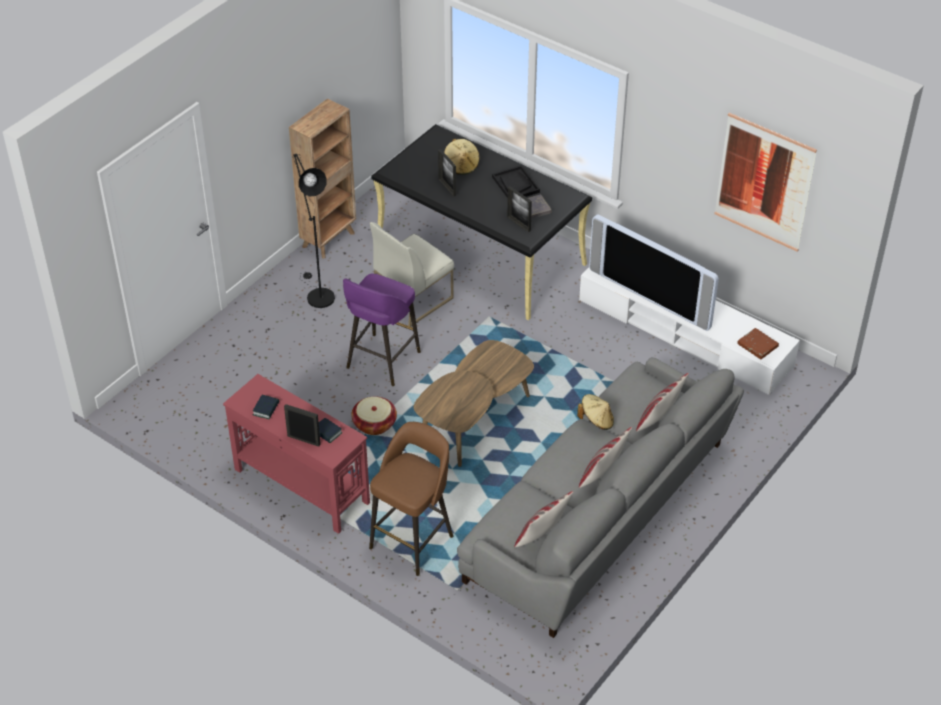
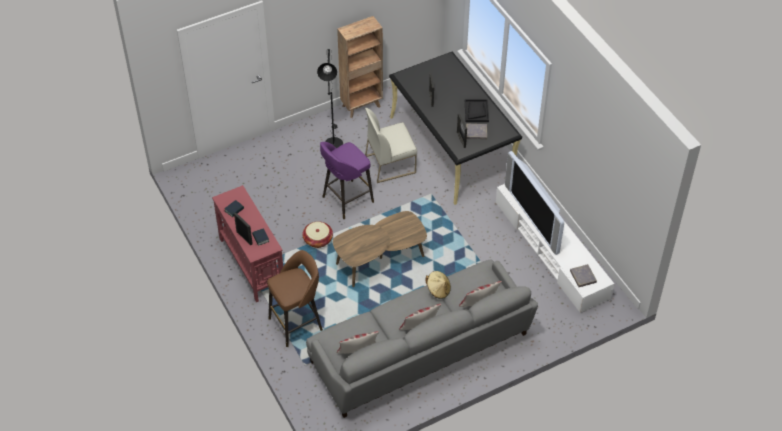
camera: 25 degrees right, 5 degrees up
beige hat [444,139,480,175] -> none
picture [714,113,817,251] -> none
brown book [737,328,779,359] -> grey book [570,264,597,287]

